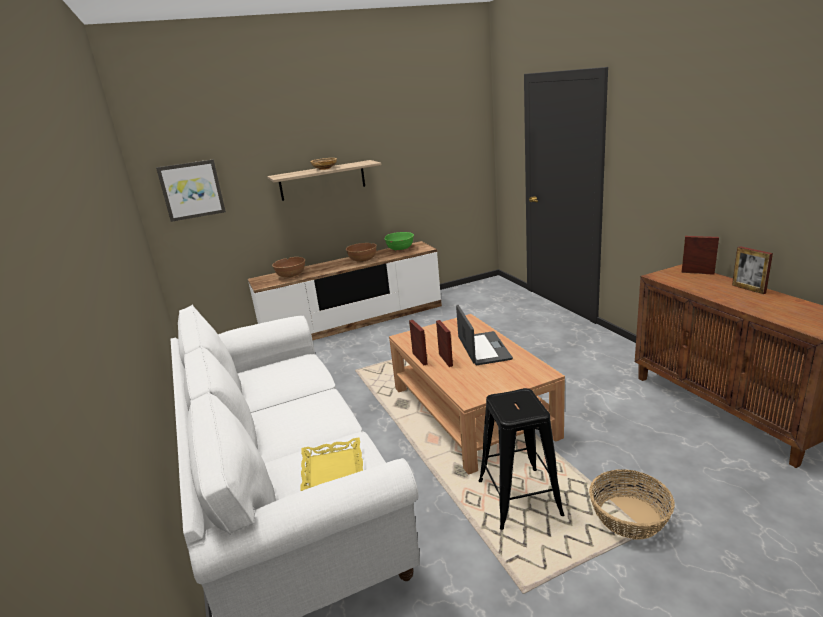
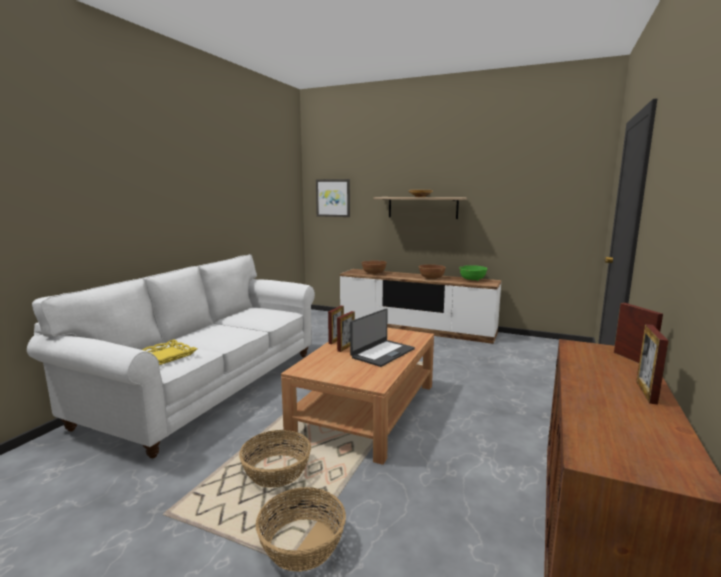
camera: 45 degrees right, 10 degrees down
black stool [479,388,564,530] -> basket [239,430,311,488]

